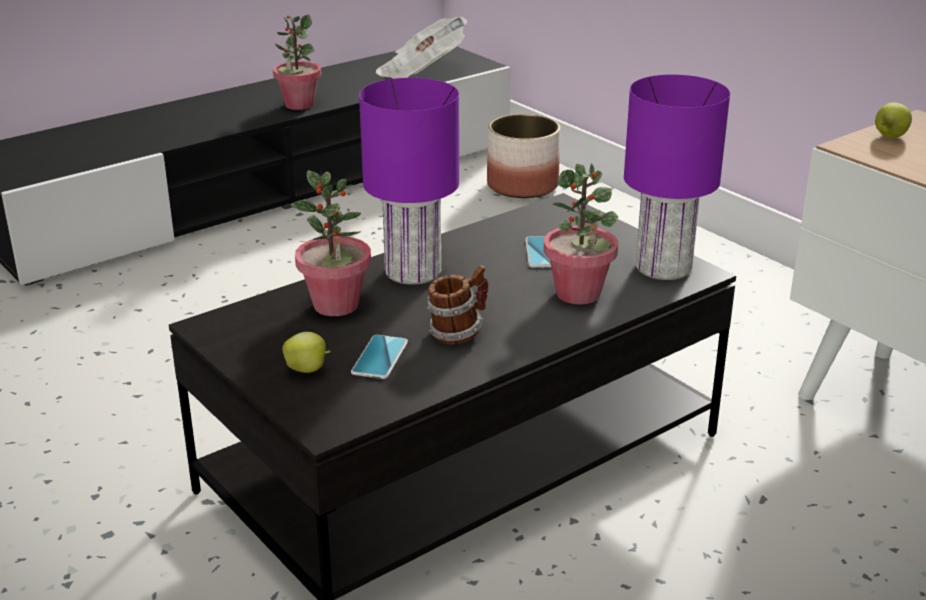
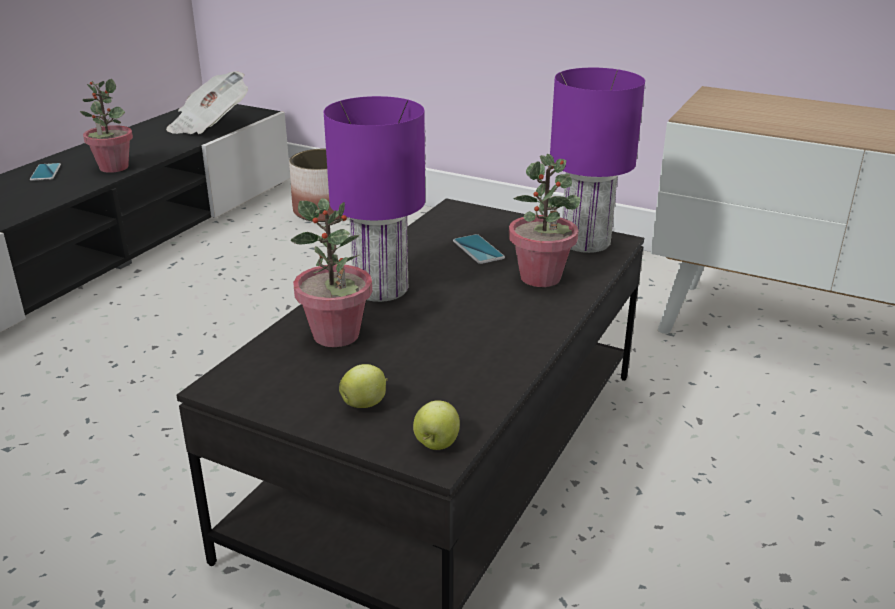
camera: 25 degrees left, 0 degrees up
phone [351,335,408,379] -> phone moved to [30,163,61,181]
mug [427,265,488,344] -> none
apple [875,102,912,138] -> apple moved to [413,400,460,450]

